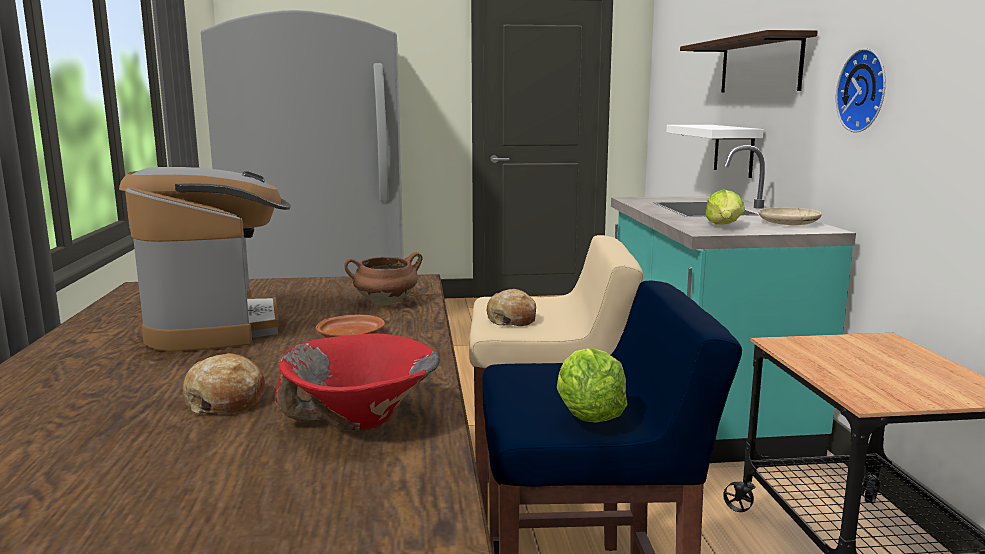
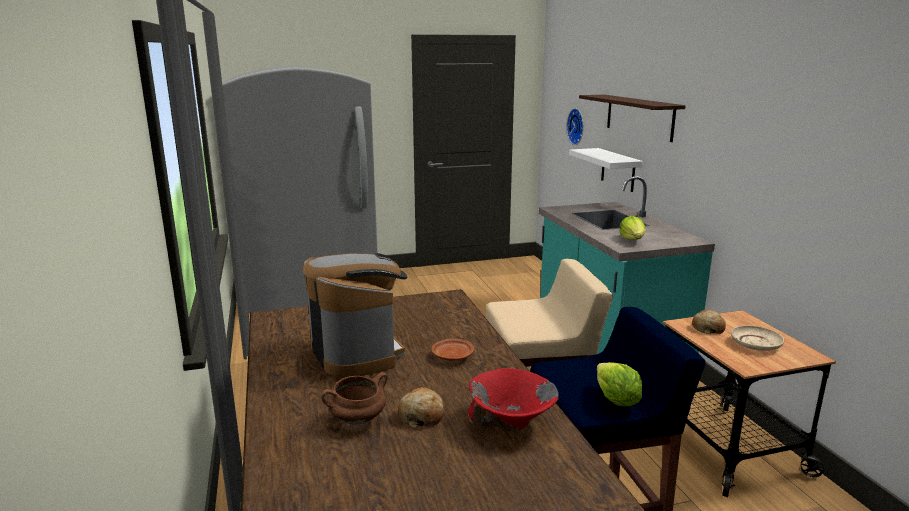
camera: 10 degrees left, 5 degrees up
brown cooking pot [344,252,423,305] -> brown cooking pot moved to [321,372,388,425]
bread [487,289,536,326] -> bread moved to [692,310,726,334]
beige plate [758,207,822,225] -> beige plate moved to [731,326,784,351]
wall clock [836,48,886,133] -> wall clock moved to [566,108,584,145]

